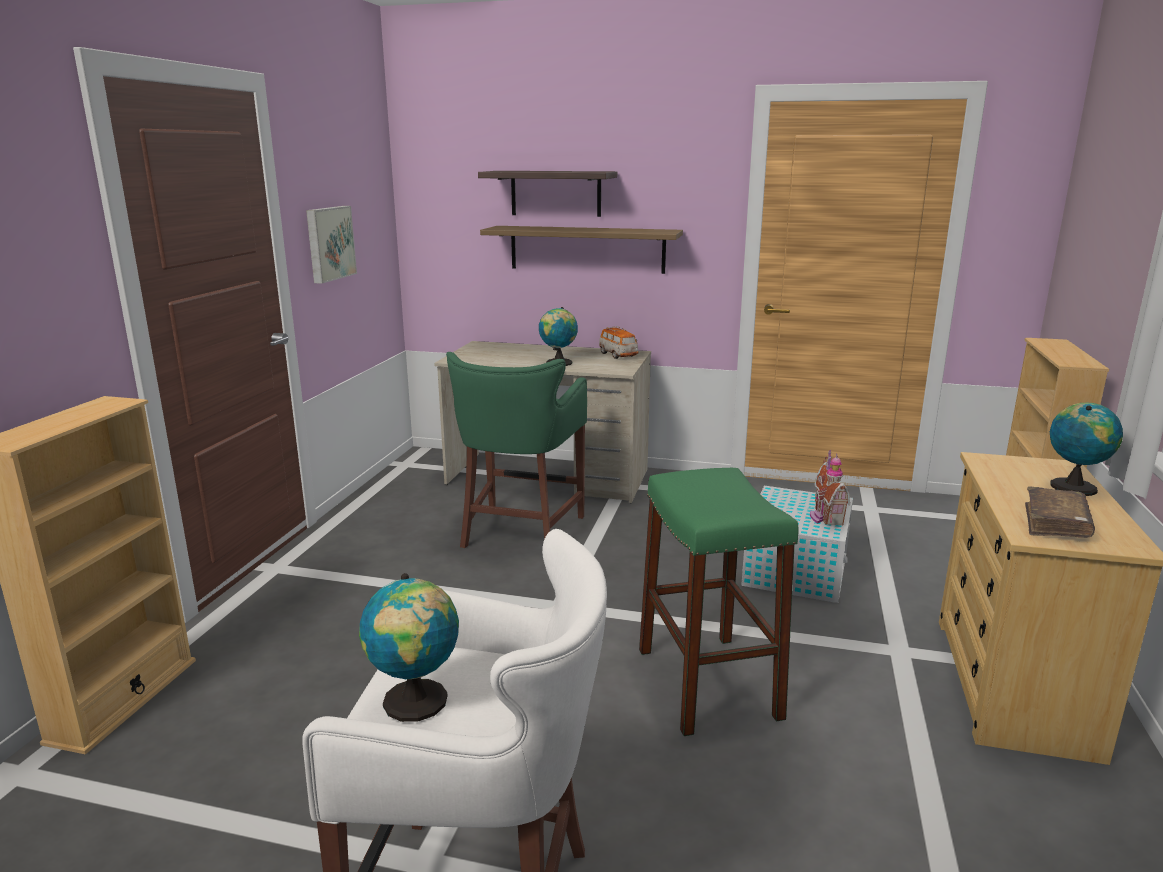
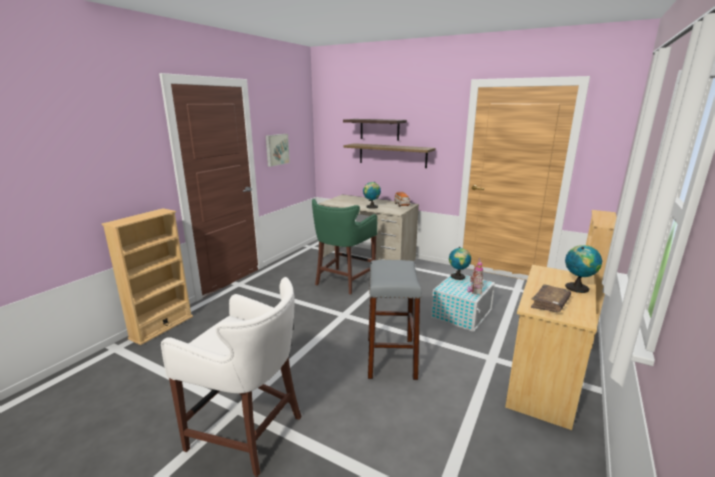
camera: 15 degrees right, 0 degrees up
globe [359,573,459,722] -> globe moved to [449,247,471,280]
green stool [639,468,799,736] -> grey stool [368,260,422,380]

